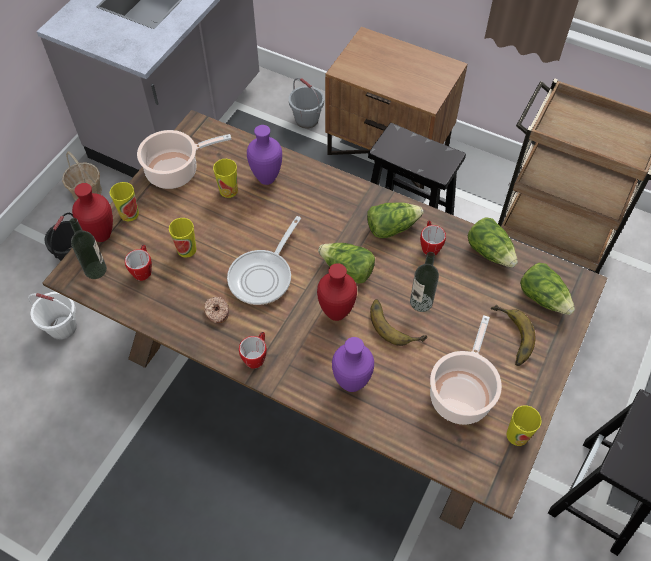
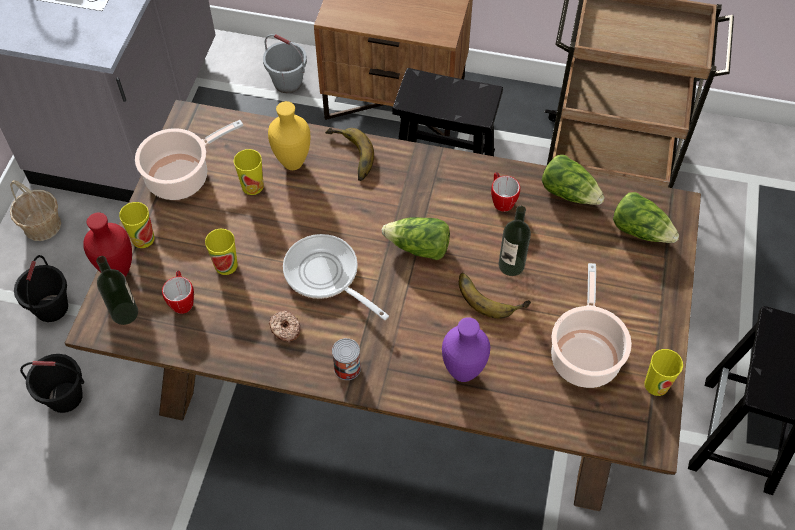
camera: 15 degrees left, 0 degrees up
white bucket [28,292,77,340] -> black bucket [20,354,84,413]
frying pan [227,216,301,305] -> frying pan turned 120 degrees clockwise [283,234,389,320]
mug [239,332,267,369] -> can [332,338,361,380]
purple vase [247,125,282,185] -> yellow vase [268,101,310,170]
red vase [317,263,357,321] -> none
lettuce [367,202,423,238] -> none
banana [491,305,535,366] -> banana moved to [325,128,374,181]

